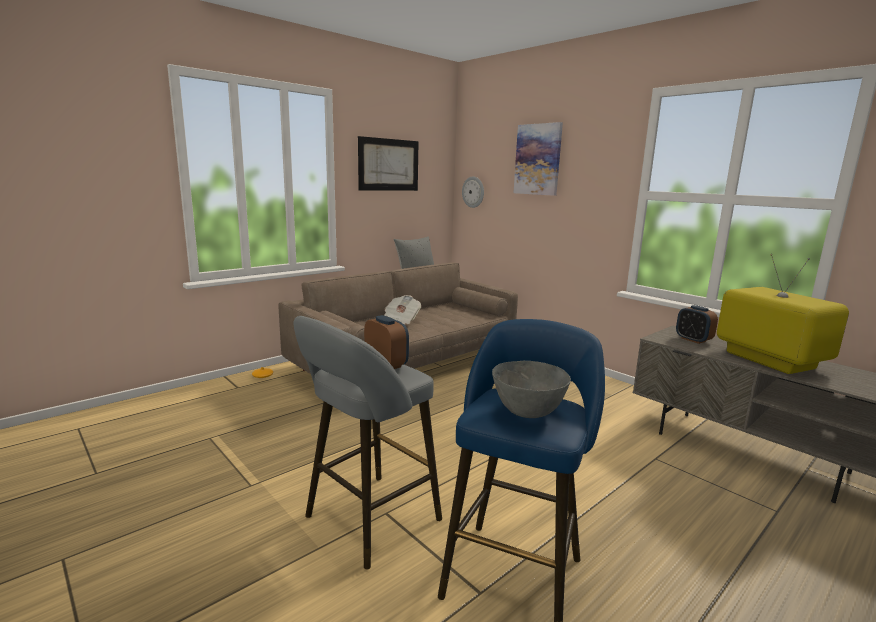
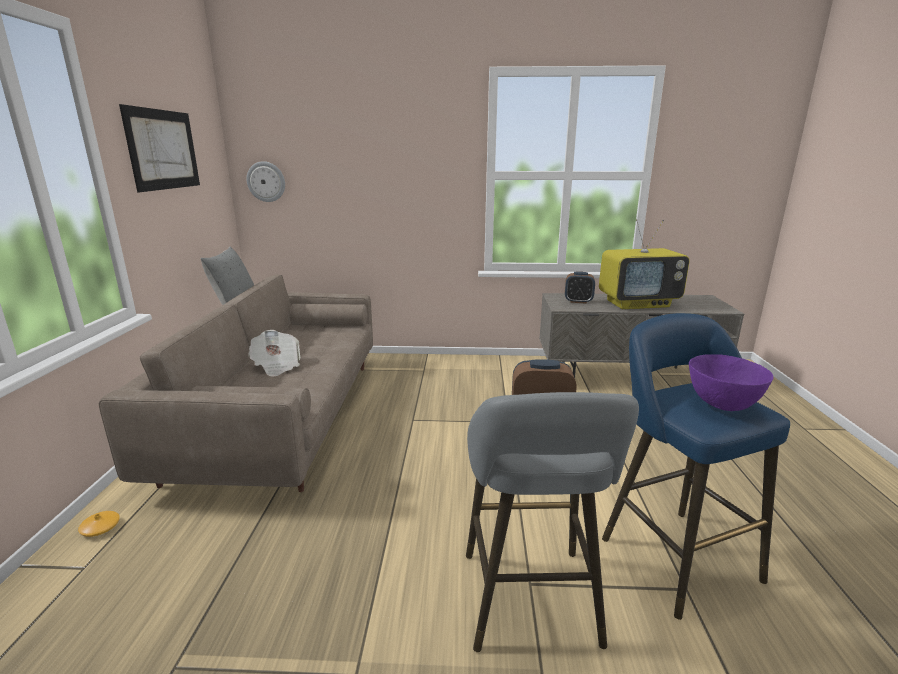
camera: 45 degrees left, 5 degrees up
grey bowl [492,361,571,418] -> purple bowl [689,354,773,411]
picture [514,122,563,196] -> none
television [717,254,849,374] -> television turned 150 degrees clockwise [599,219,690,309]

